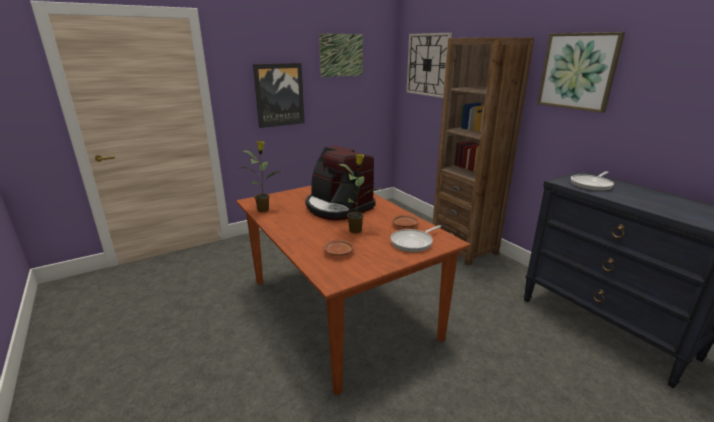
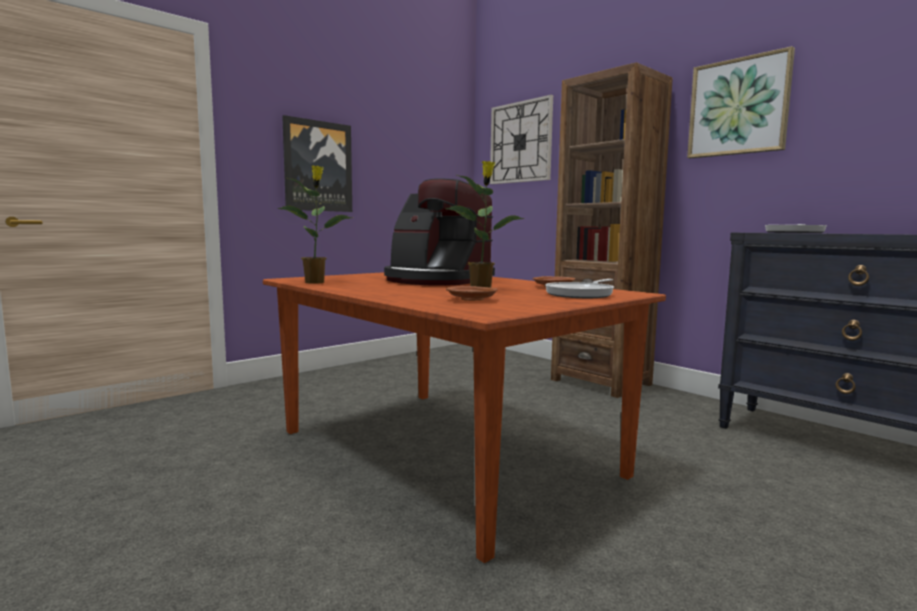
camera: 10 degrees left, 15 degrees down
picture [319,33,363,77] -> none

